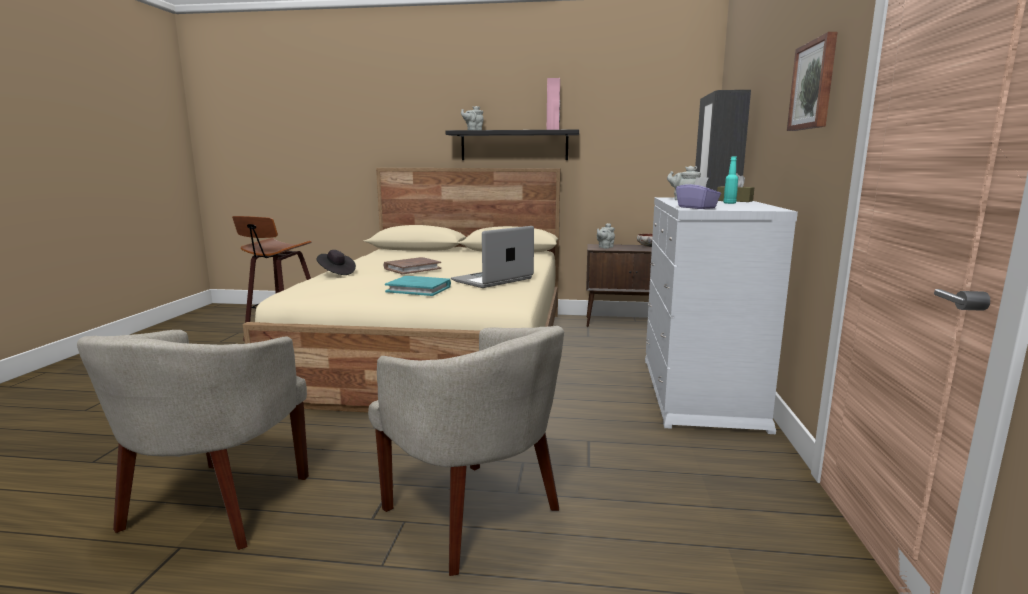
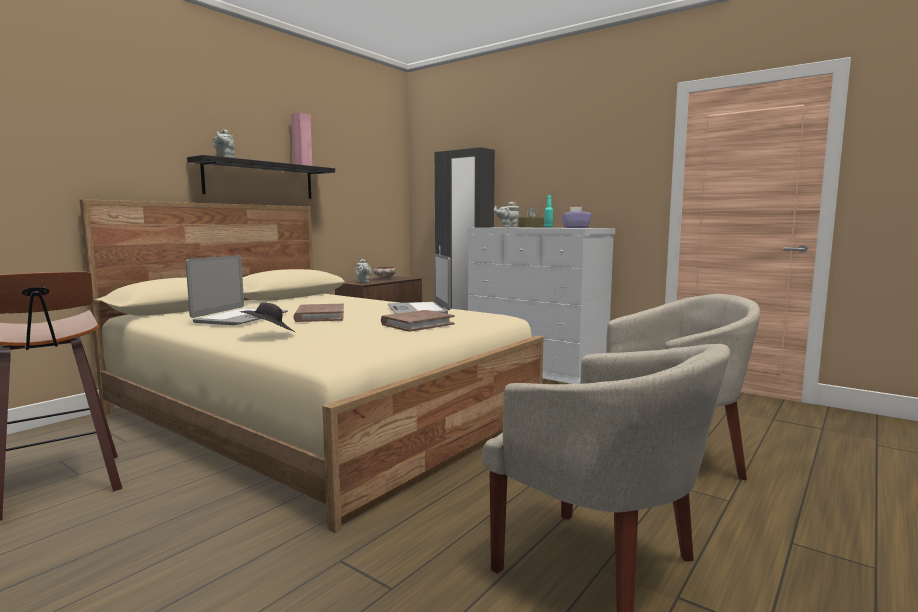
camera: 60 degrees left, 5 degrees down
turquoise book [385,276,451,296] -> brown book [381,310,455,332]
picture [787,32,837,131] -> none
none -> laptop [186,255,288,325]

